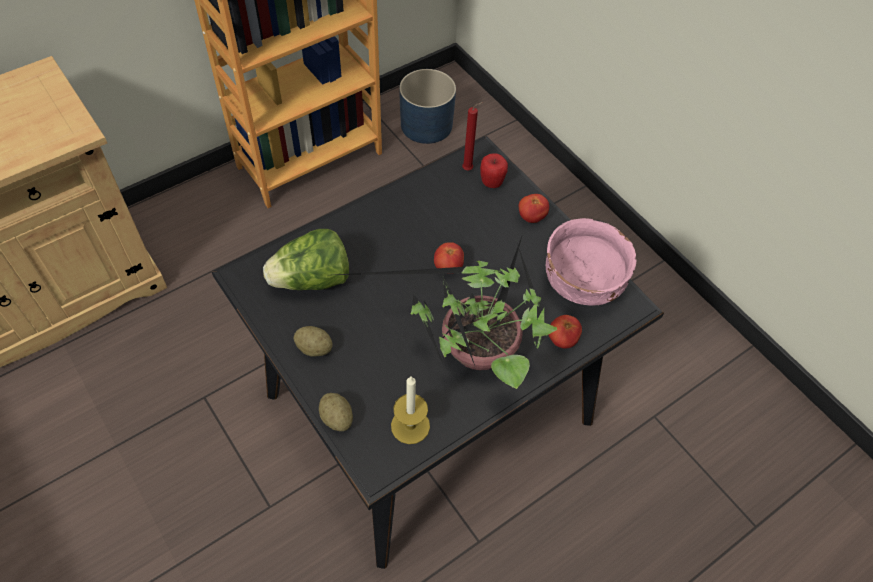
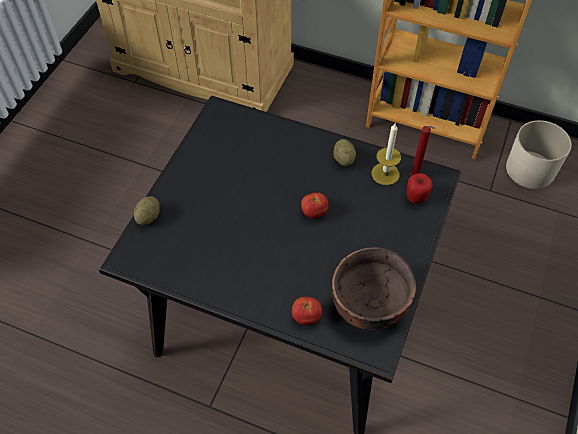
camera: 60 degrees right, 0 degrees up
lettuce [263,229,349,290] -> none
potato [294,326,333,357] -> potato moved to [333,139,356,166]
potted plant [337,234,557,389] -> none
candle [391,377,430,444] -> candle moved to [372,123,401,185]
blue planter [399,69,456,144] -> beige planter [506,120,572,189]
tomato [519,194,549,223] -> none
pink bowl [546,218,637,306] -> brown bowl [332,247,416,330]

